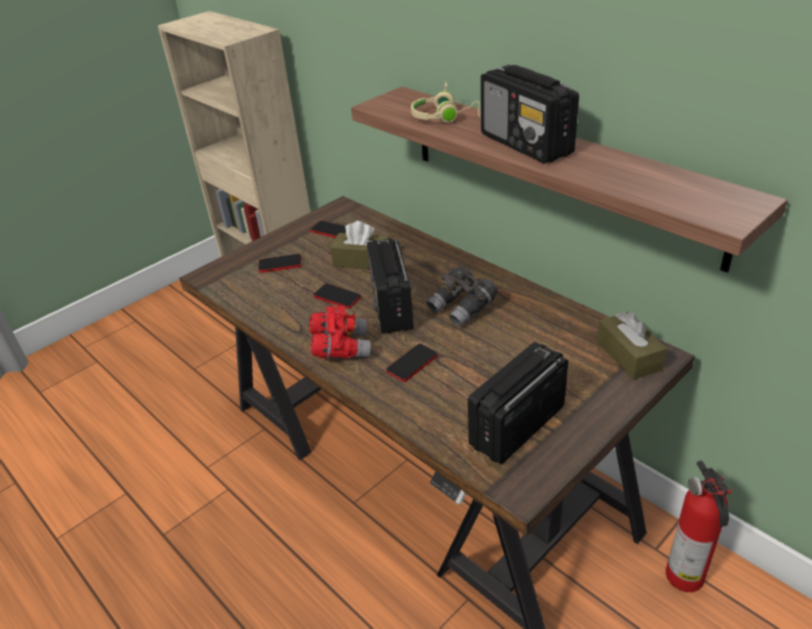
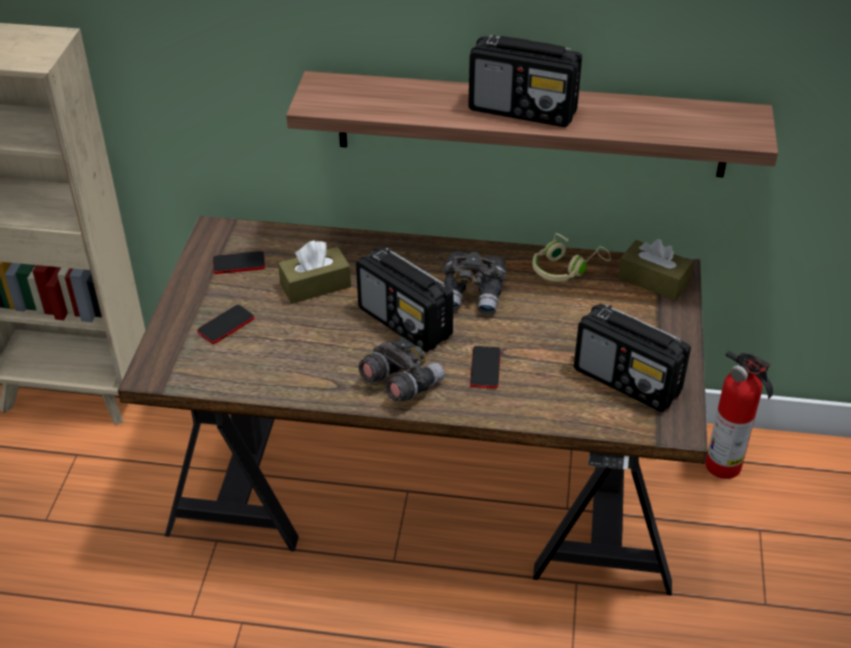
camera: 40 degrees left, 5 degrees up
red binoculars [309,306,371,359] -> grey binoculars [359,337,444,402]
phone [313,284,362,309] -> none
beige headphones [411,81,481,123] -> beige headphones moved to [532,233,611,281]
radio [468,342,568,465] -> radio turned 60 degrees counterclockwise [574,304,691,412]

